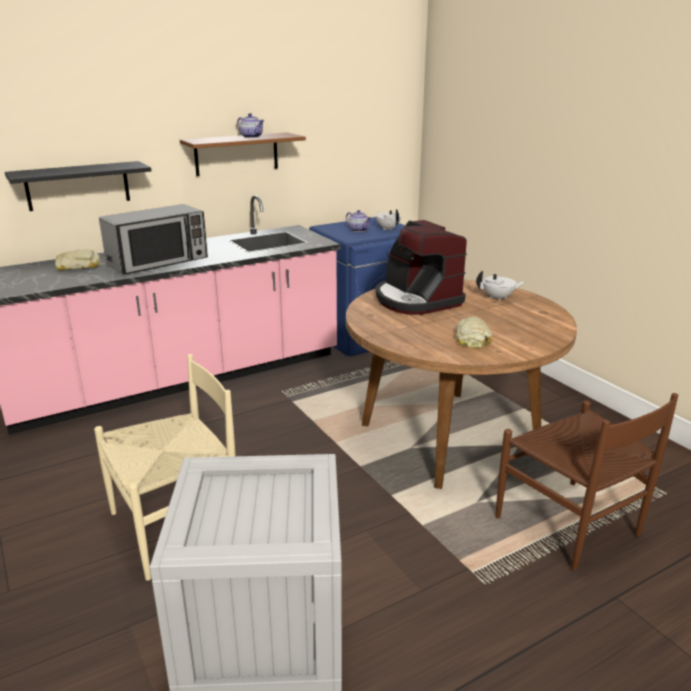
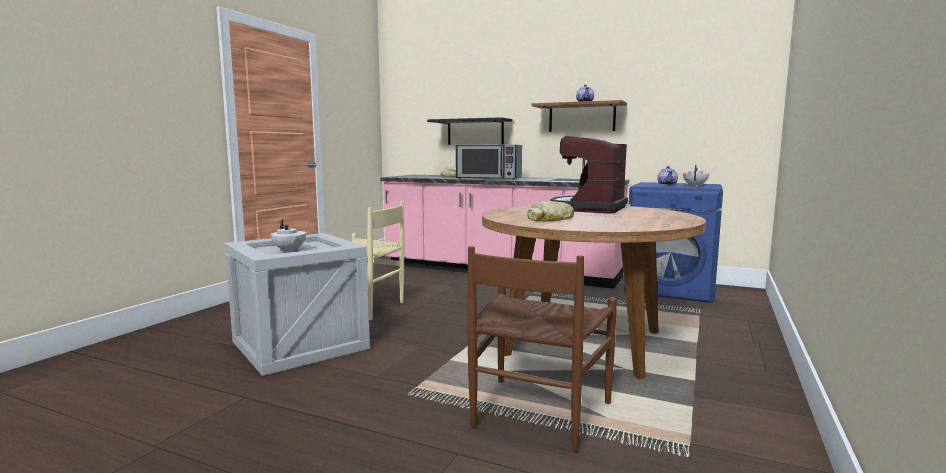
camera: 55 degrees right, 15 degrees down
white teapot [476,271,525,301] -> white teapot moved to [270,219,306,252]

